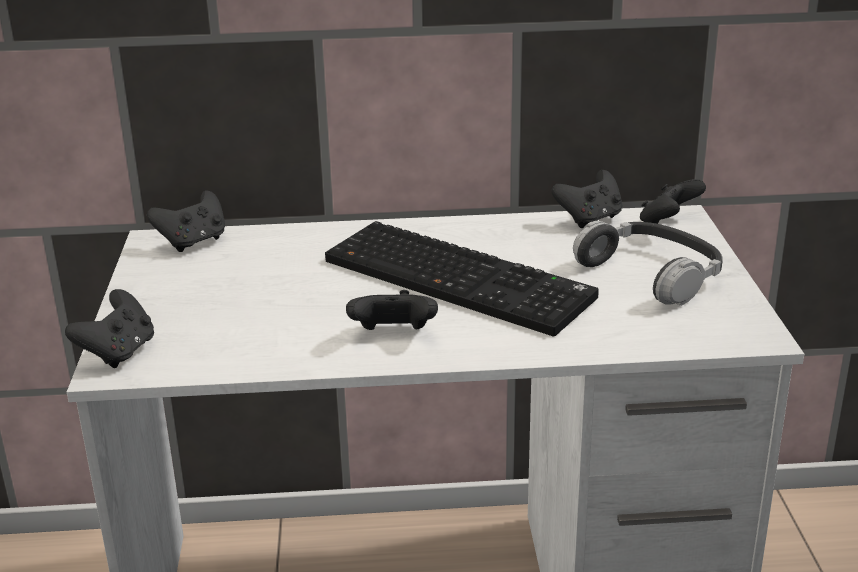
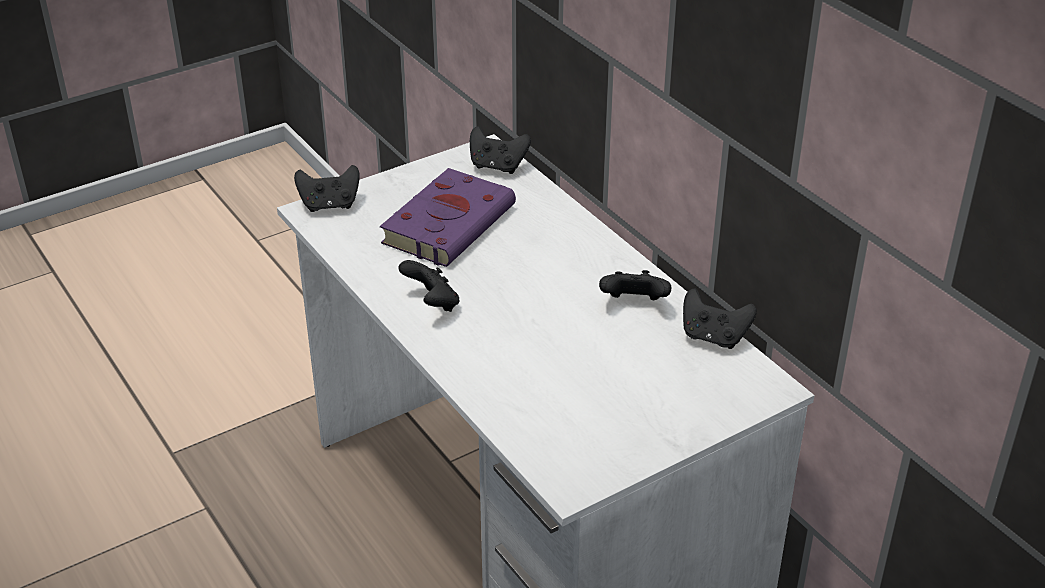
camera: 60 degrees right, 10 degrees up
keyboard [325,221,599,336] -> none
headphones [573,221,723,306] -> none
black game controller [640,179,706,224] -> black game controller moved to [599,270,671,300]
none -> purple book [380,168,516,267]

